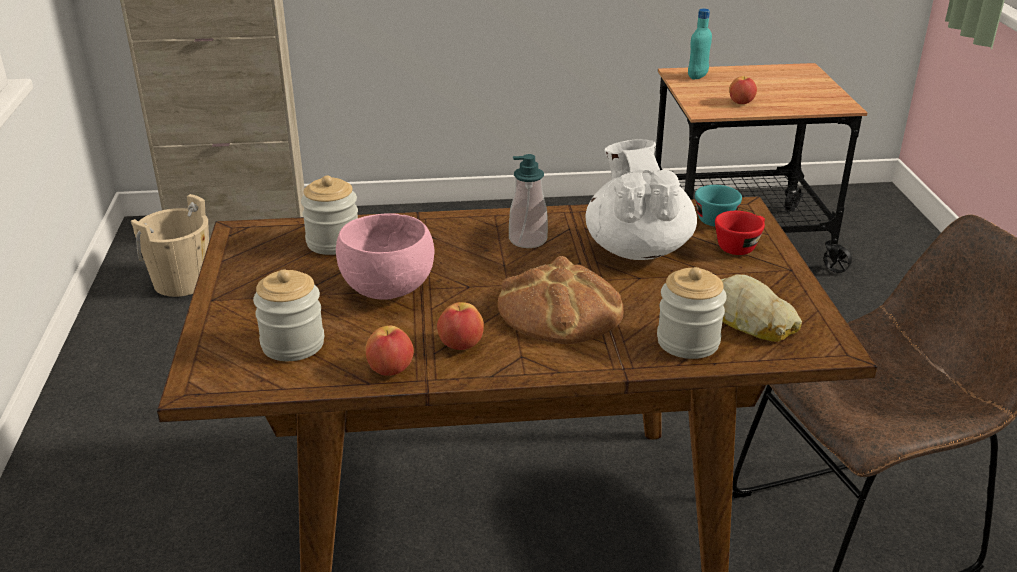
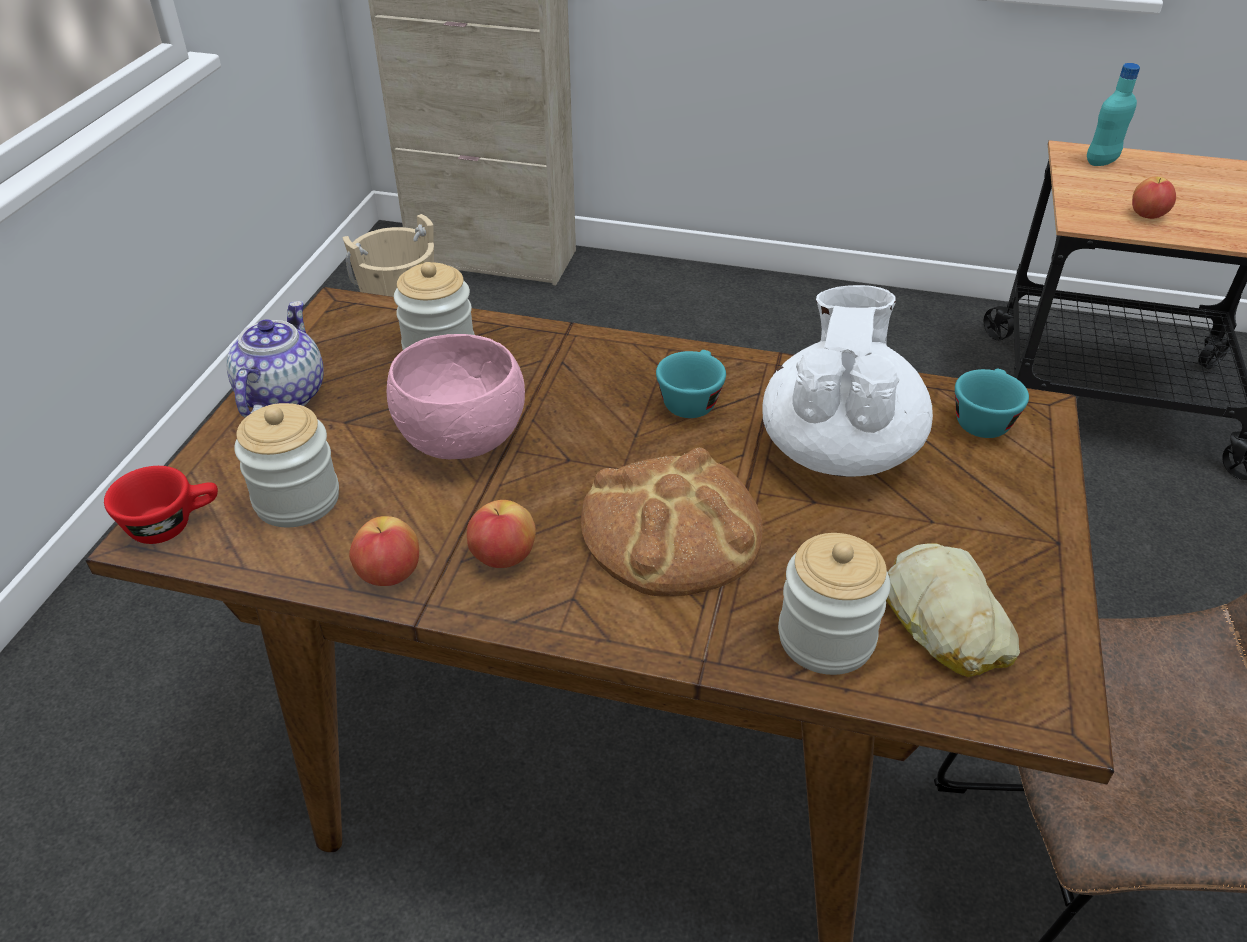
camera: 20 degrees right, 10 degrees up
soap dispenser [509,154,548,248] -> turquoise cup [656,350,726,418]
red cup [715,211,765,255] -> red cup moved to [104,466,218,544]
none -> teapot [226,301,323,418]

